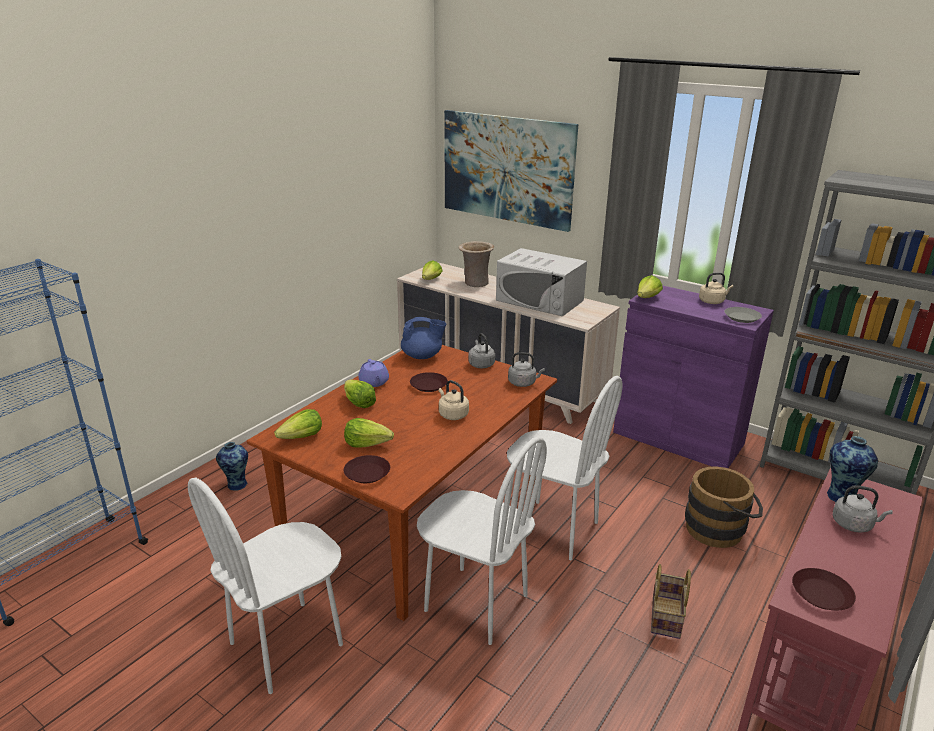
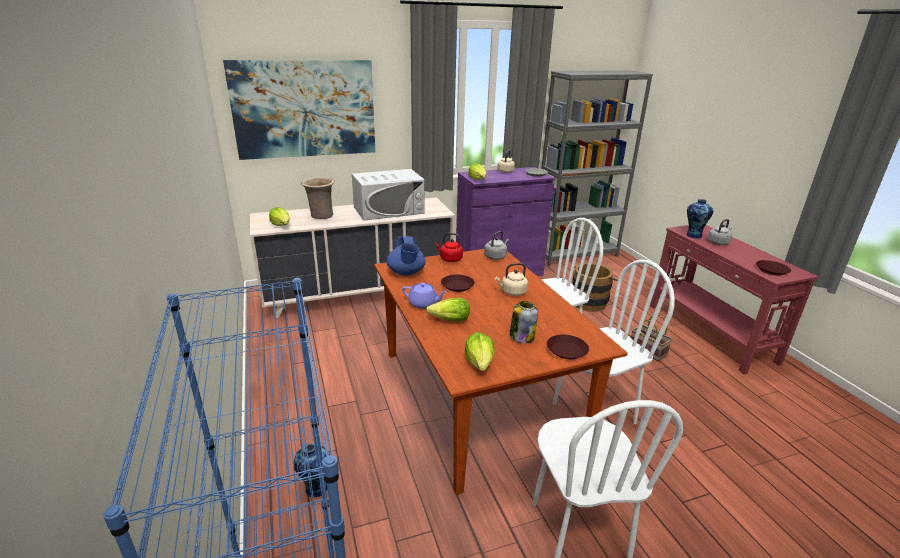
camera: 55 degrees left, 0 degrees up
lettuce [344,418,394,448] -> jar [510,301,538,343]
blue teapot [401,317,446,359] -> blue teapot turned 135 degrees clockwise [386,236,426,276]
grey kettle [468,333,495,368] -> red kettle [435,233,463,262]

